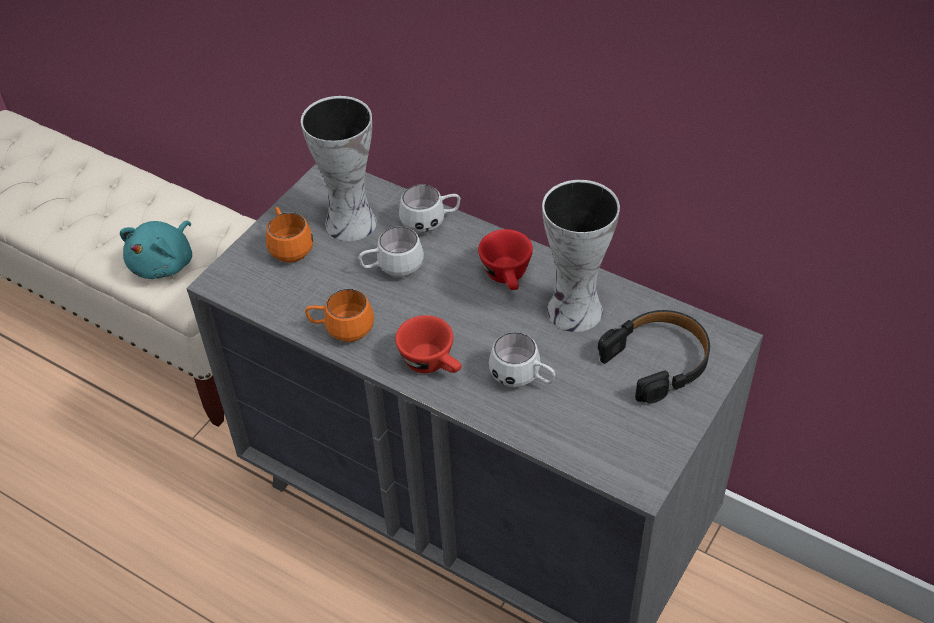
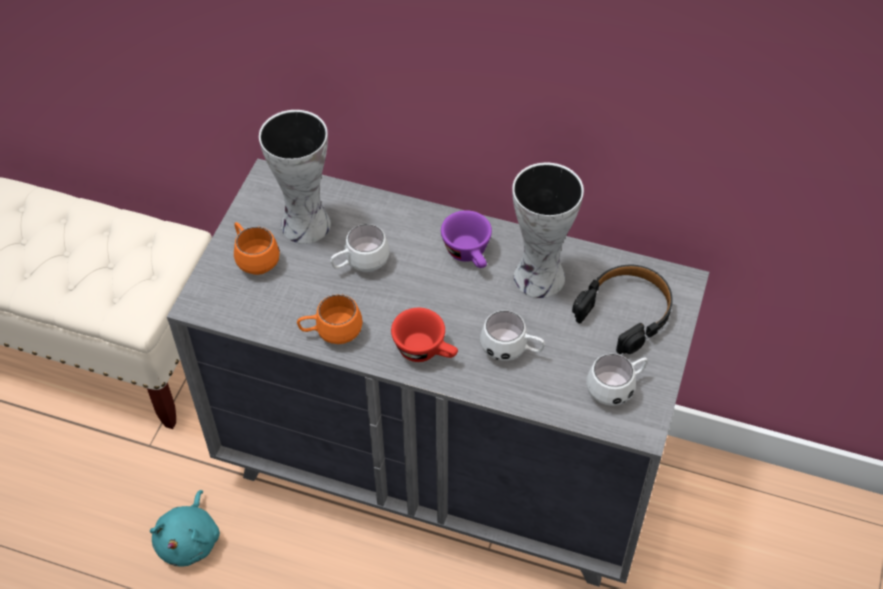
camera: 15 degrees left, 5 degrees up
turquoise plush toy [120,221,192,279] -> turquoise plush toy moved to [150,490,220,566]
white mug [399,185,460,234] -> white mug moved to [586,354,648,406]
red cup [478,229,533,290] -> purple cup [441,210,492,268]

